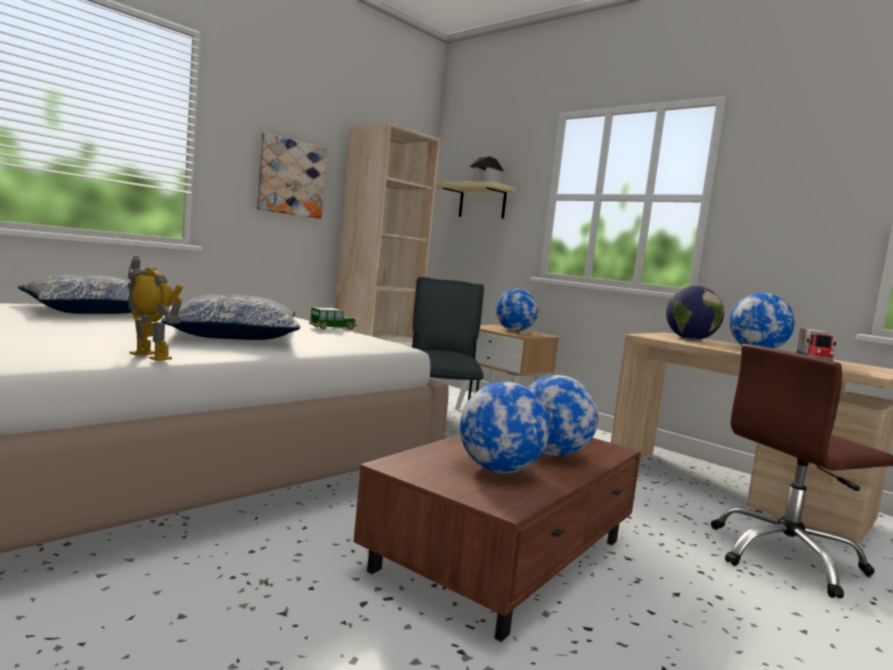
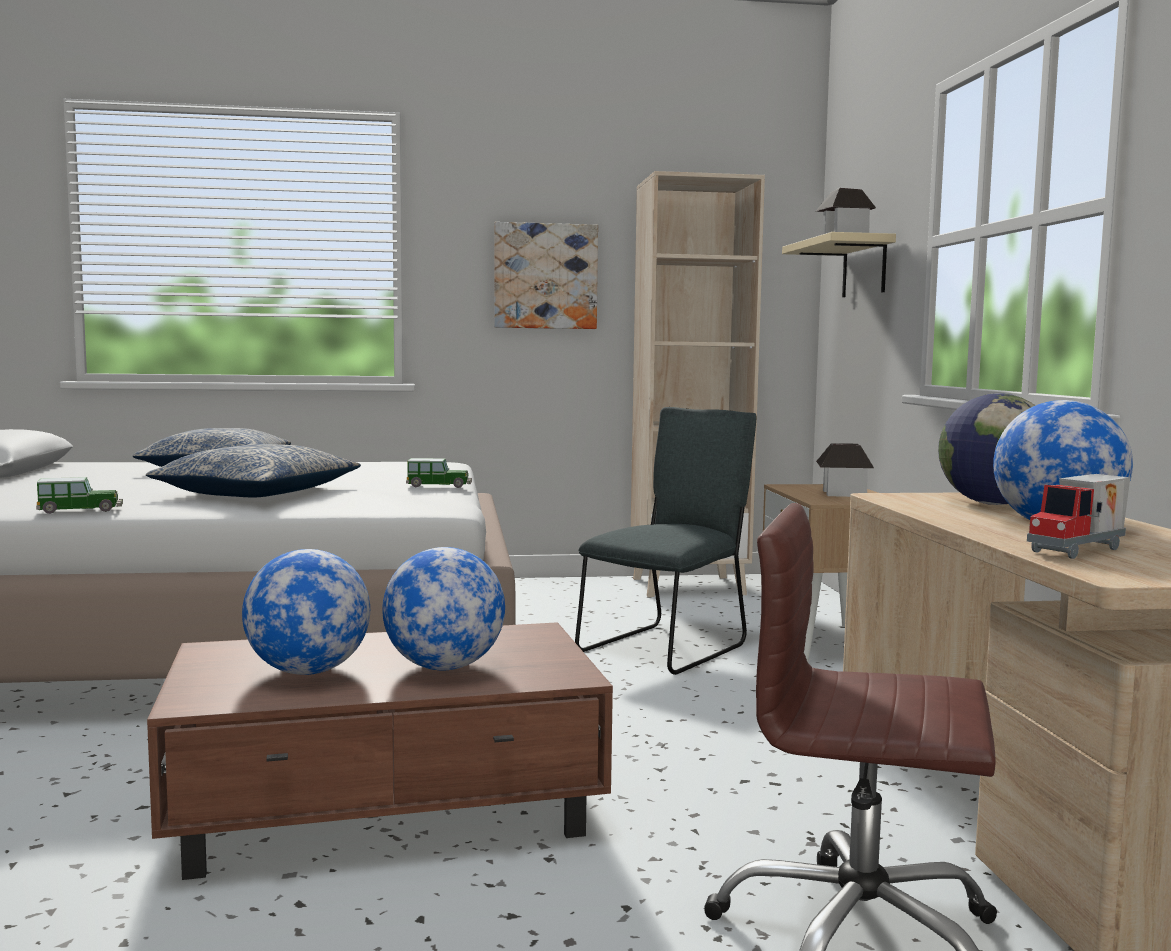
camera: 40 degrees right, 0 degrees up
toy robot [127,256,183,361] -> toy car [36,477,123,514]
globe [496,289,538,331] -> toy house [816,443,874,497]

